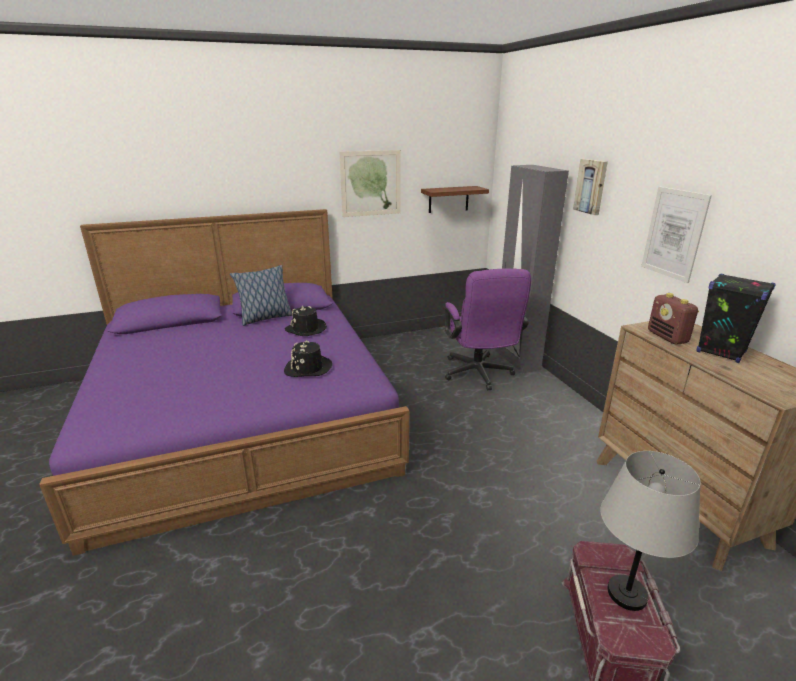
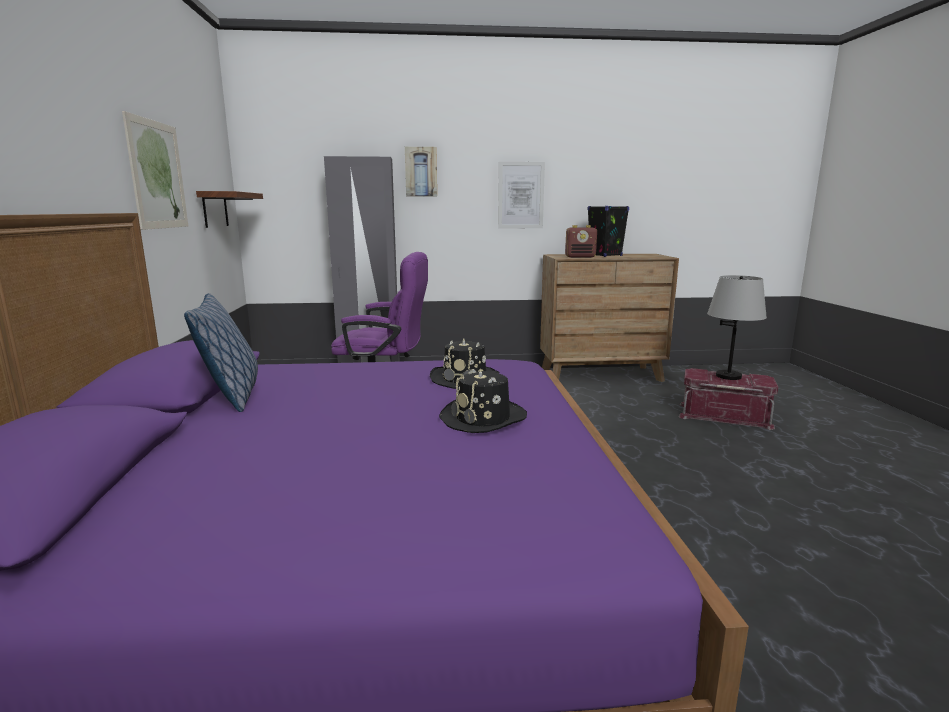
camera: 75 degrees left, 10 degrees down
black hat [285,306,327,336] -> black hat moved to [439,368,527,433]

